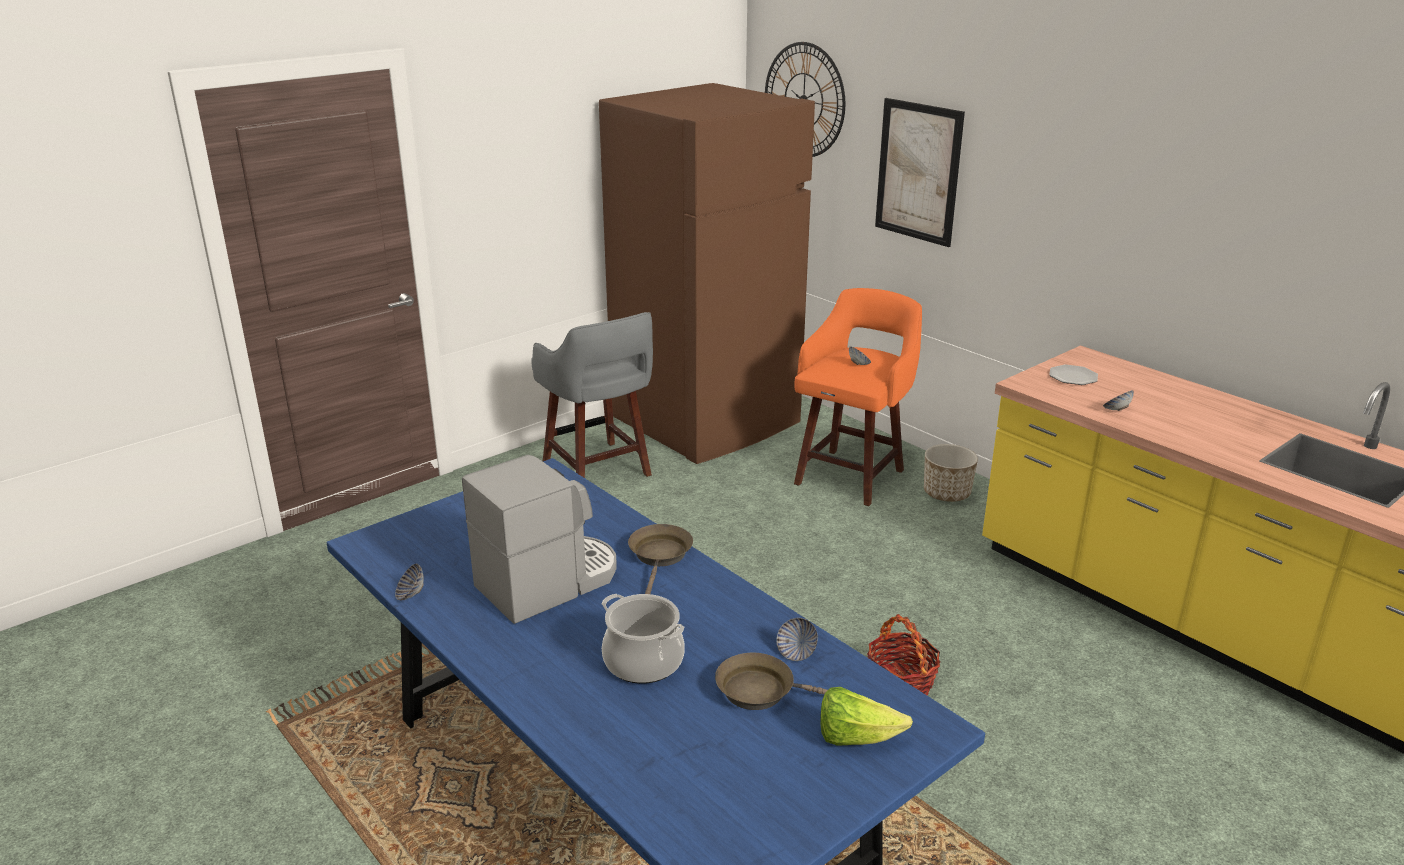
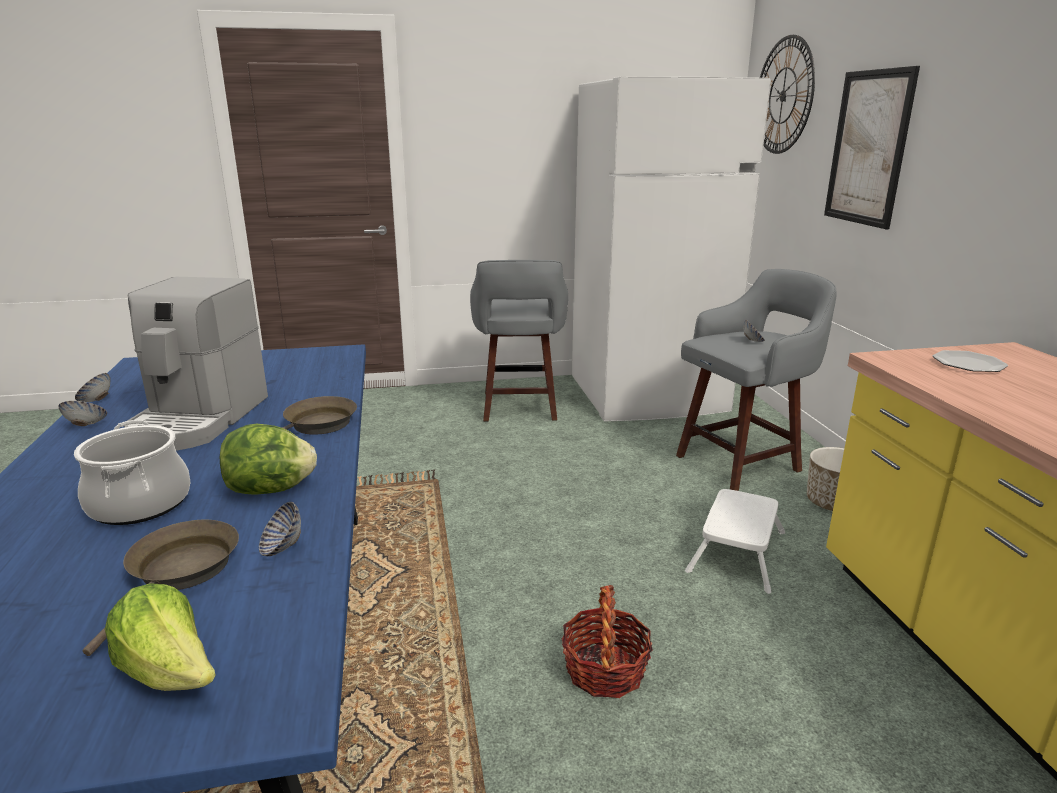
camera: 30 degrees right, 5 degrees down
coffee machine [462,455,616,624] -> coffee machine turned 105 degrees clockwise [124,277,268,451]
brown fridge [599,83,815,464] -> white fridge [572,76,771,421]
brown frying pan [715,653,827,710] -> brown frying pan turned 60 degrees clockwise [83,520,239,656]
orange stool [794,288,922,506] -> grey stool [676,269,836,491]
bowl [1103,390,1134,411] -> bowl moved to [59,401,107,426]
none -> lettuce [220,423,317,495]
none -> white step ladder [685,489,785,594]

